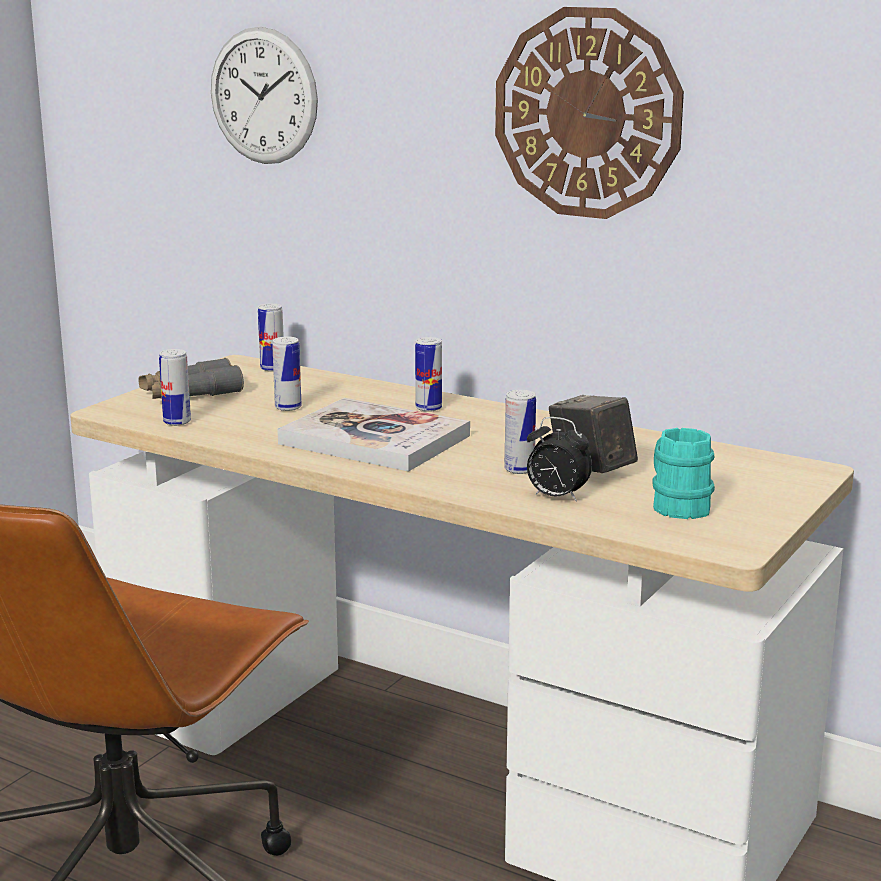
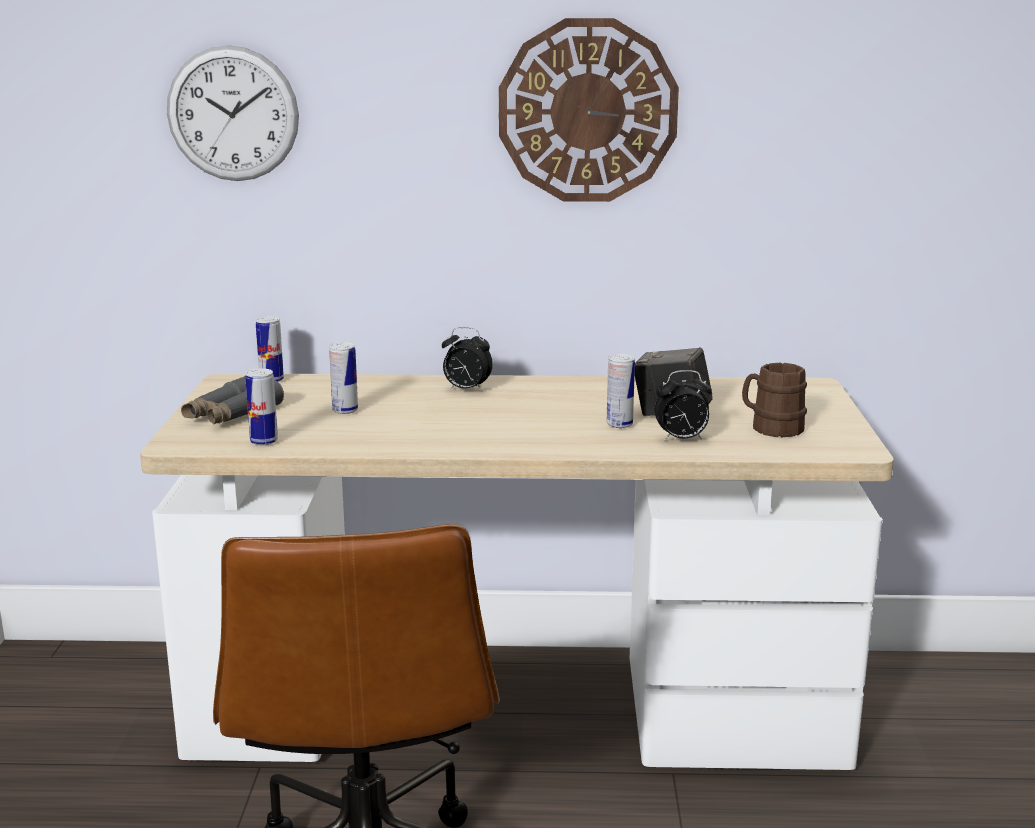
camera: 30 degrees left, 0 degrees up
book [277,398,470,472] -> none
can [415,337,442,412] -> alarm clock [442,327,493,392]
turquoise mug [652,428,715,519] -> brown mug [742,363,807,437]

